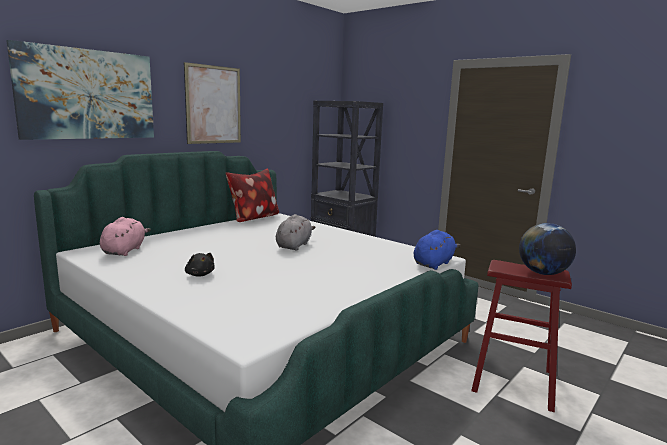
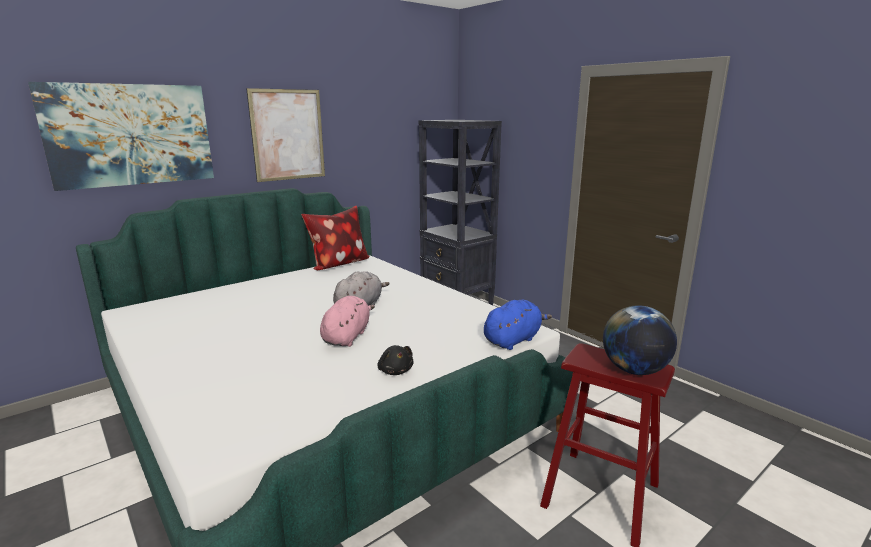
camera: 10 degrees right, 5 degrees up
pink plush toy [100,217,151,256] -> pink plush toy moved to [320,296,375,347]
black plush toy [185,253,215,276] -> black plush toy moved to [377,345,413,375]

